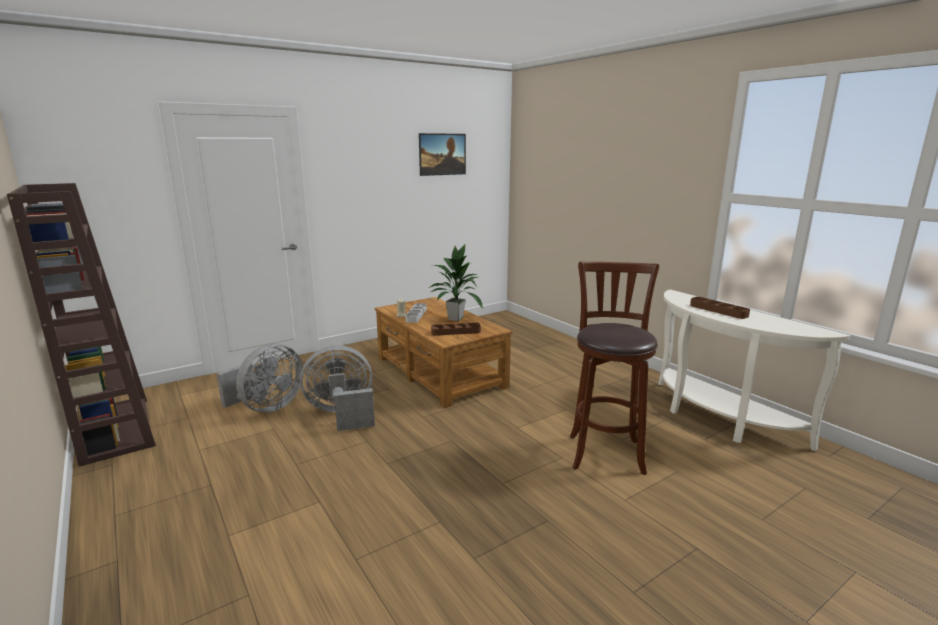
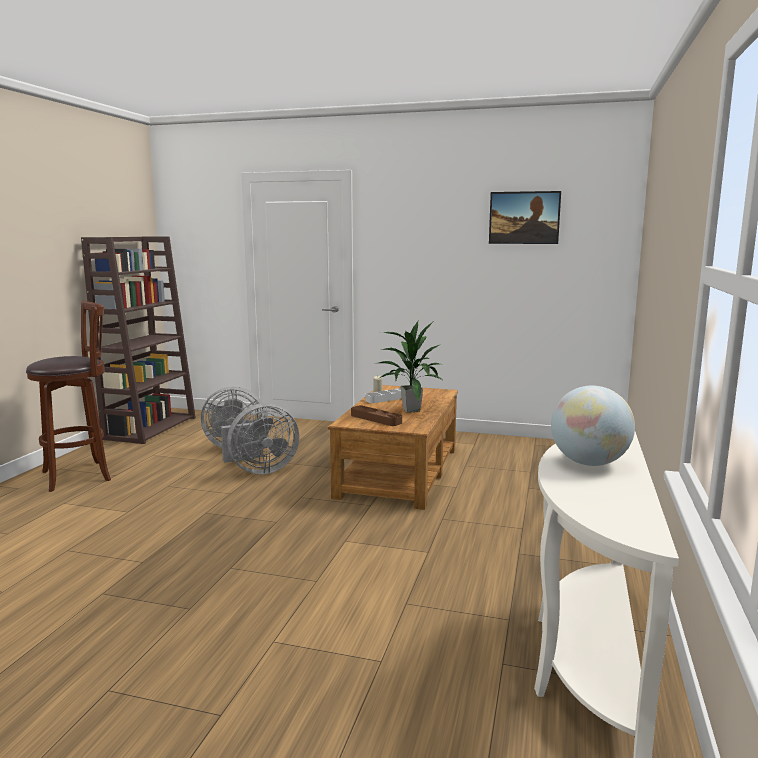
camera: 50 degrees right, 5 degrees down
grey fan [300,345,375,431] -> grey fan turned 120 degrees clockwise [221,403,299,474]
brown stool [570,261,659,475] -> brown stool moved to [26,301,111,492]
brown tray [690,297,750,319] -> globe [551,386,635,466]

